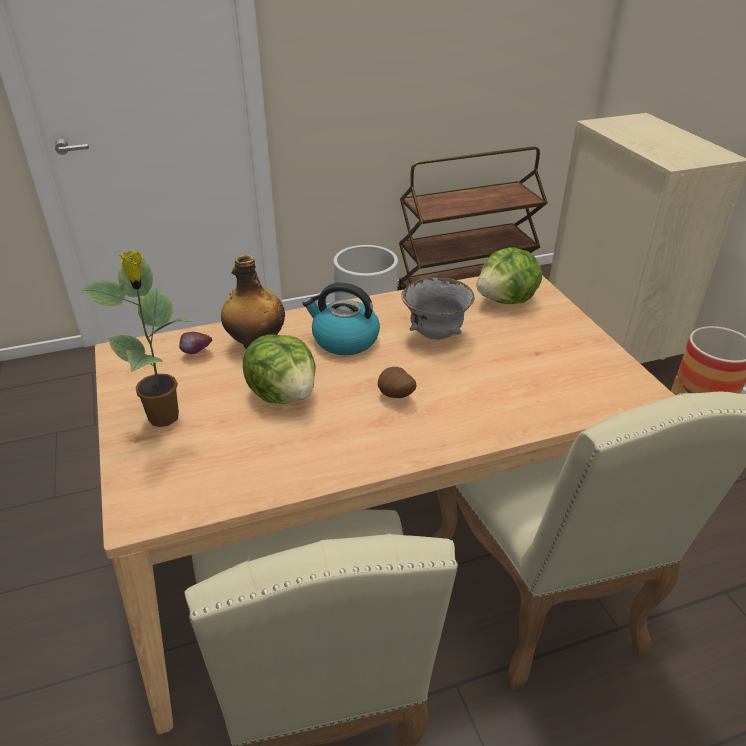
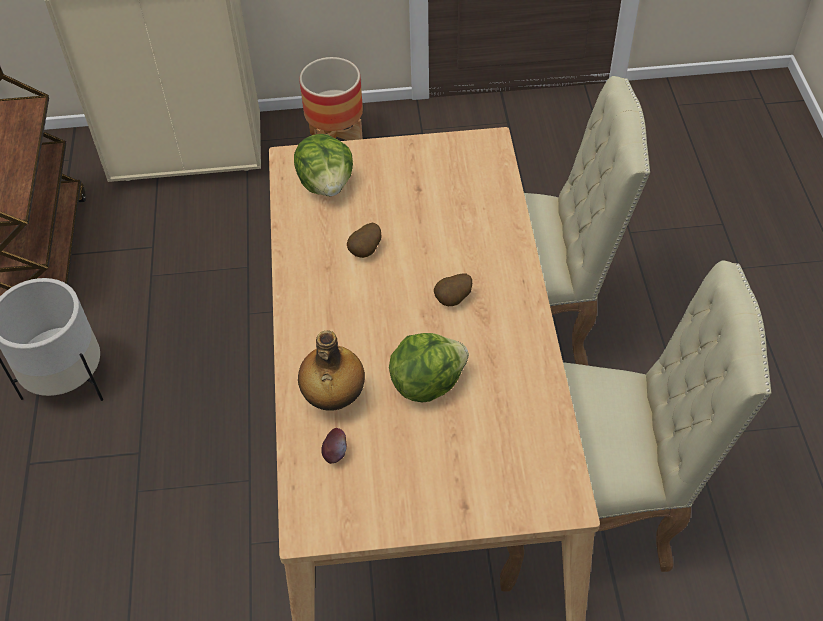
camera: 75 degrees left, 15 degrees up
potted plant [80,250,191,427] -> none
kettle [303,282,380,355] -> none
grey bowl [401,277,474,340] -> potato [347,223,382,258]

